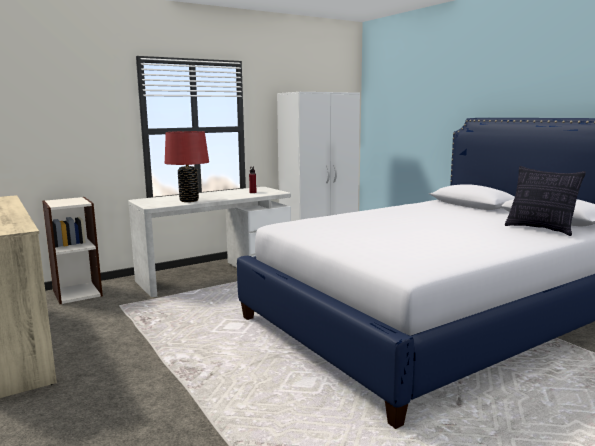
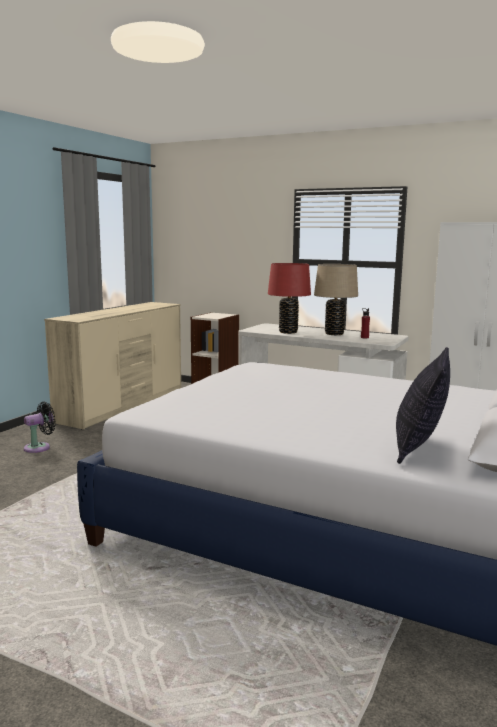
camera: 60 degrees right, 0 degrees up
none -> black fan [24,401,56,453]
none -> beige table lamp [314,264,358,335]

